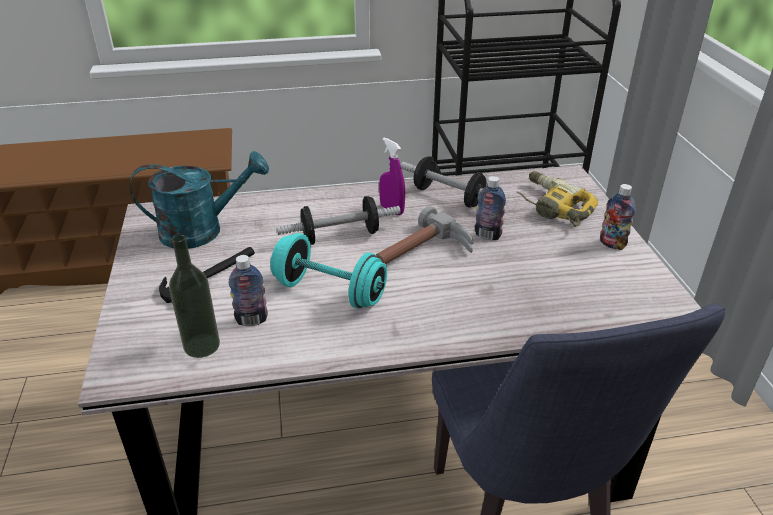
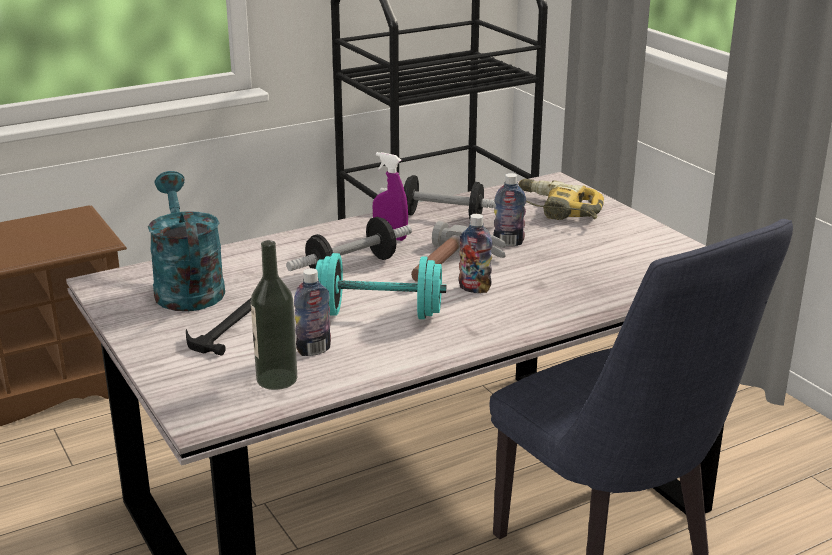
camera: 20 degrees left, 10 degrees down
turquoise watering can [130,151,269,249] -> turquoise watering can turned 75 degrees counterclockwise [148,171,225,311]
bottle [600,184,635,250] -> bottle moved to [459,214,493,293]

